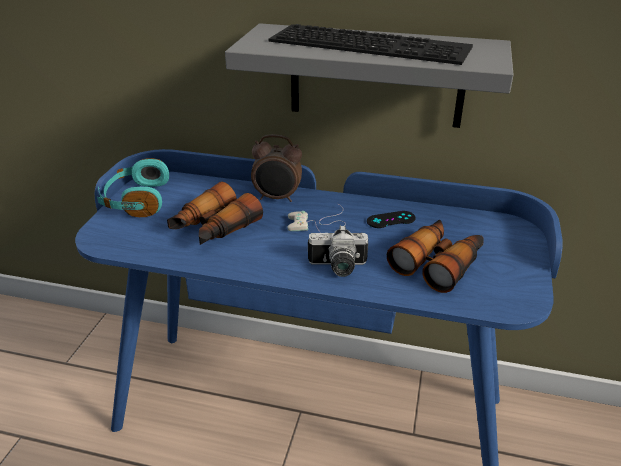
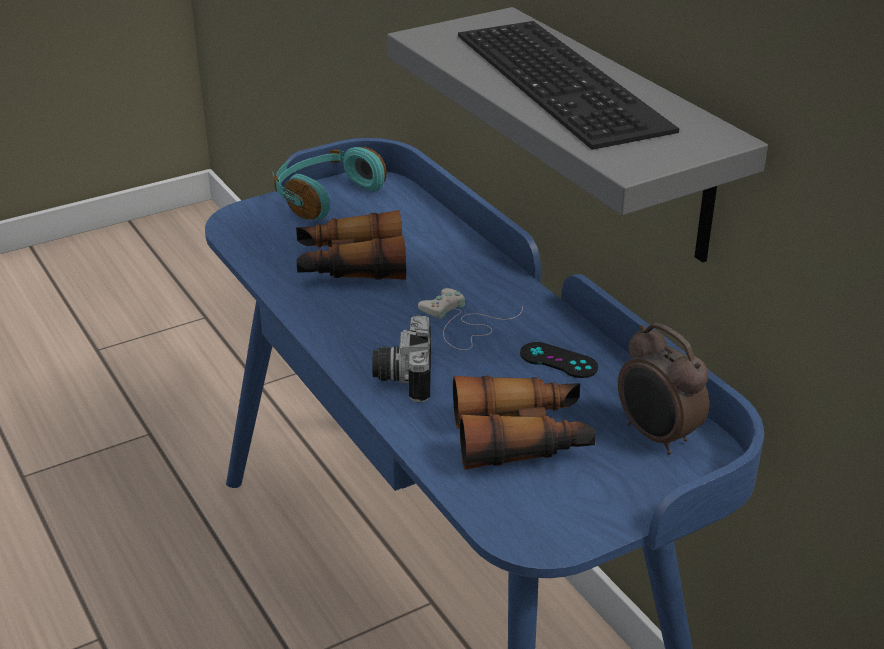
camera: 45 degrees right, 0 degrees up
alarm clock [251,134,302,202] -> alarm clock moved to [618,323,709,455]
camera [308,225,368,277] -> camera turned 45 degrees clockwise [372,315,431,402]

